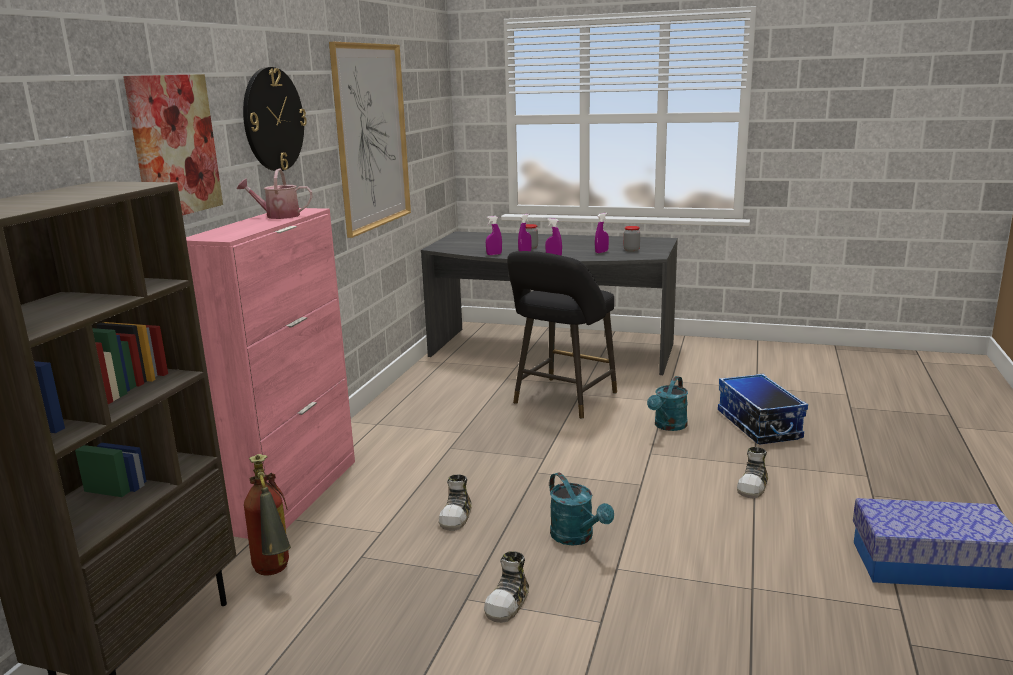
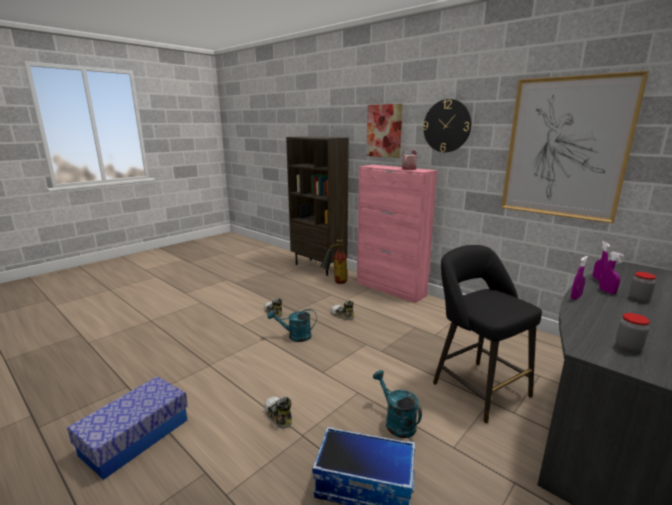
camera: 115 degrees right, 0 degrees up
purple spray bottle [595,213,609,253] -> none

